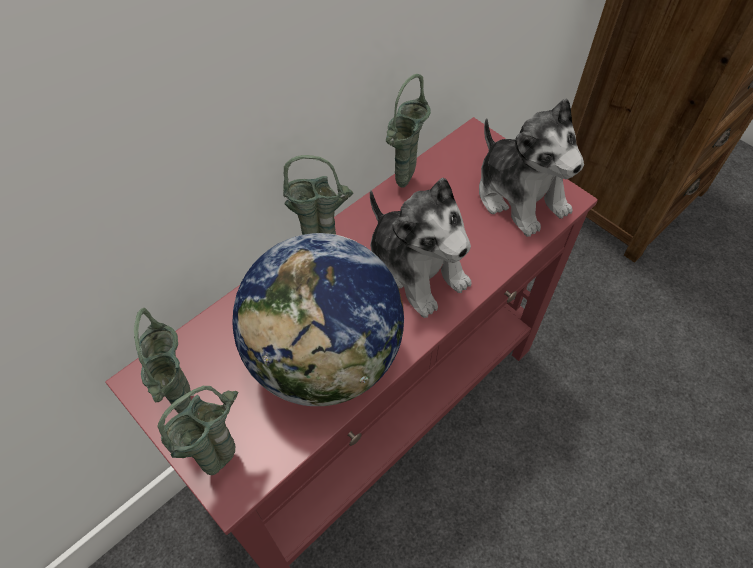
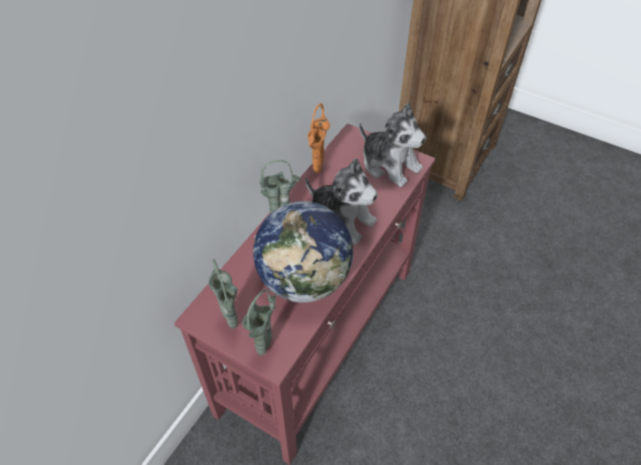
camera: 15 degrees left, 5 degrees down
green vase [386,74,431,187] -> orange vase [307,103,330,173]

